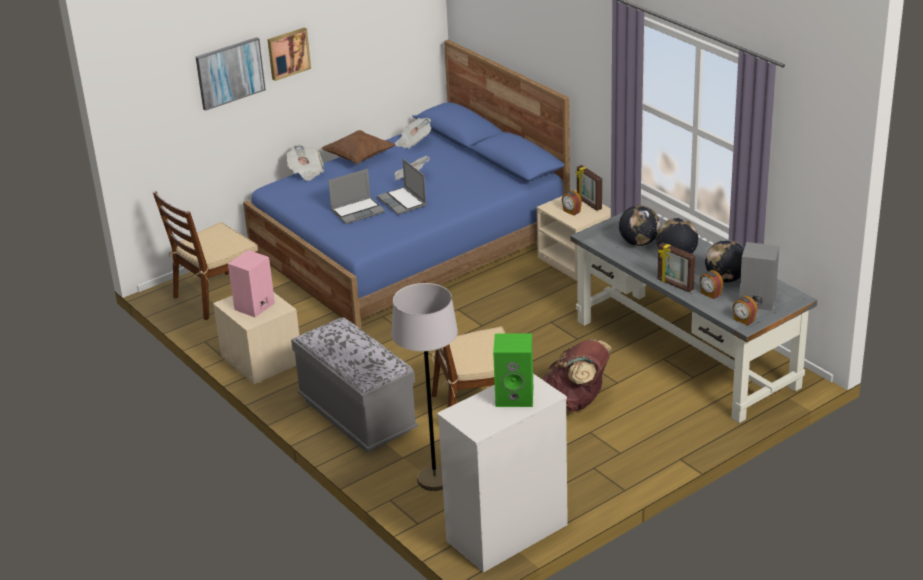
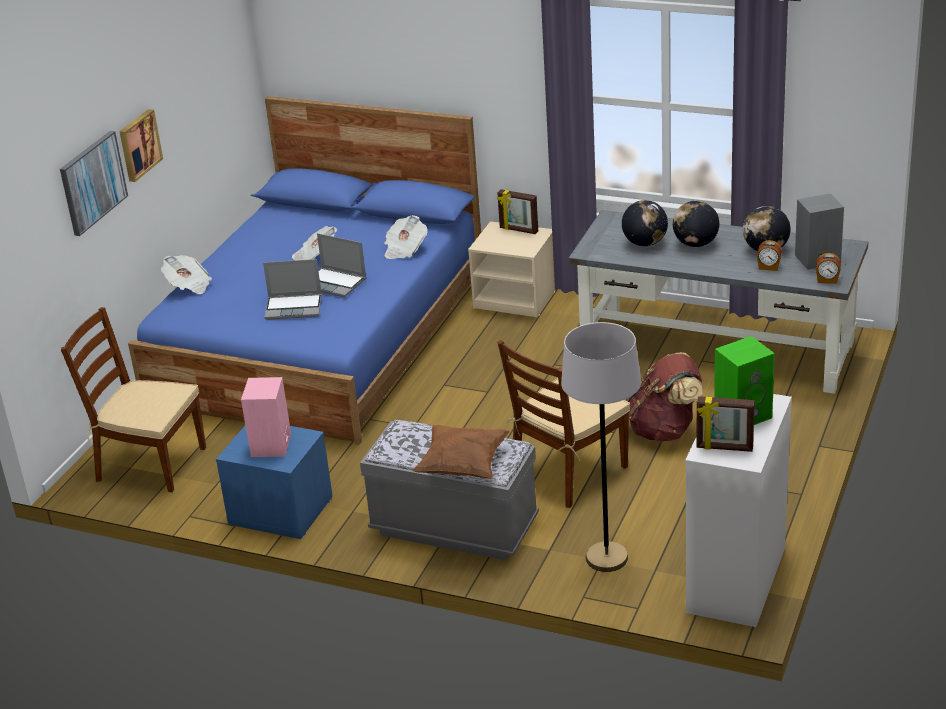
camera: 30 degrees left, 0 degrees up
brown chair [153,191,258,320] -> brown chair turned 90 degrees clockwise [61,307,206,492]
beige nightstand [213,293,300,384] -> blue nightstand [216,426,333,539]
brown pillow [321,130,396,164] -> brown pillow moved to [413,425,510,479]
laptop [328,169,385,224] -> laptop turned 60 degrees clockwise [263,259,322,320]
newspaper [395,118,431,149] -> newspaper moved to [384,215,427,259]
alarm clock [562,190,582,216] -> none
picture frame [658,242,695,292] -> picture frame moved to [696,396,755,452]

